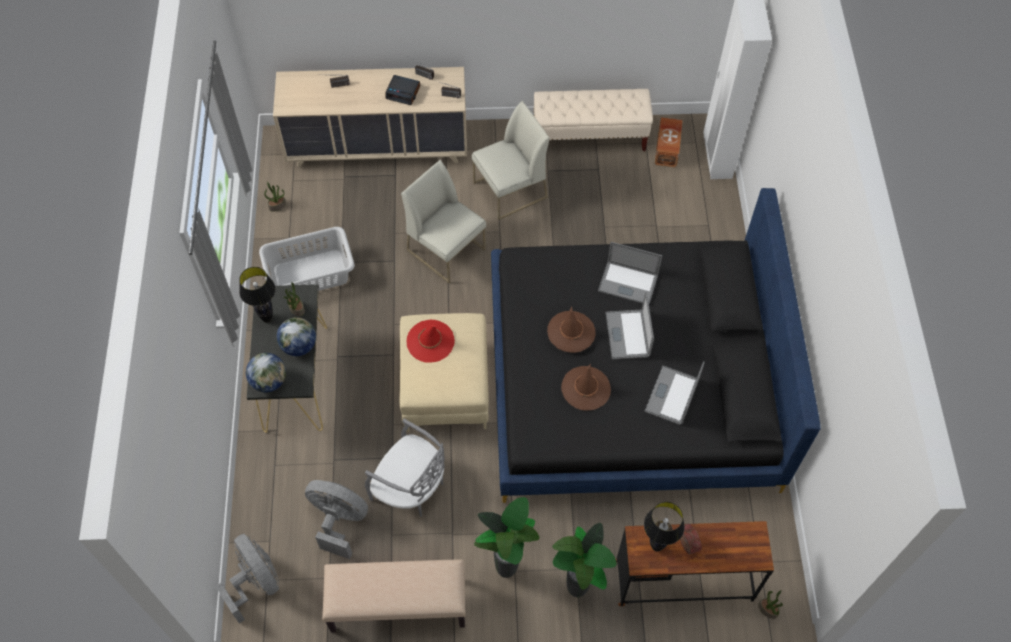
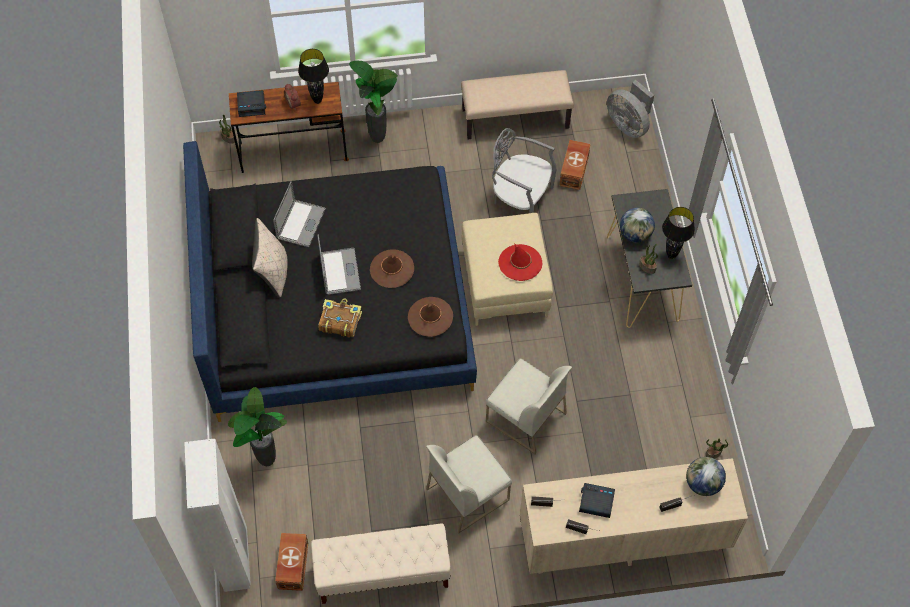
camera: 175 degrees right, 0 degrees up
globe [246,353,286,392] -> globe moved to [686,457,726,496]
grey laundry basket [259,227,355,291] -> none
grey fan [305,480,368,559] -> brown storage box [559,140,591,190]
potted plant [474,497,539,578] -> potted plant moved to [228,387,287,466]
brown hat [561,364,611,411] -> brown hat moved to [408,297,453,337]
laptop [598,242,662,304] -> book [318,299,362,337]
none -> alarm clock [237,90,266,117]
none -> beige pillow [252,218,288,298]

